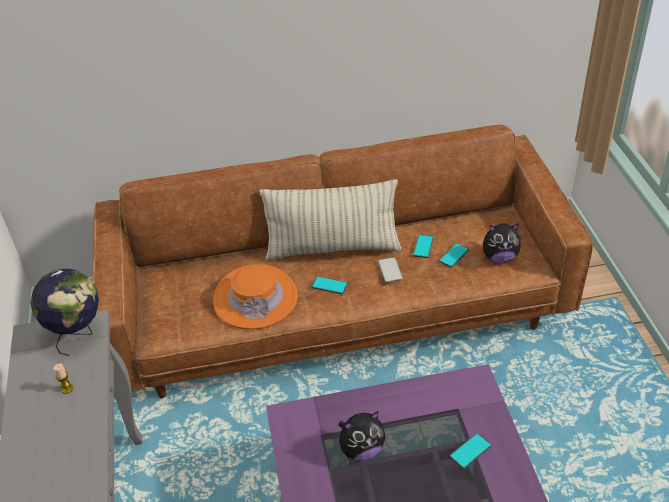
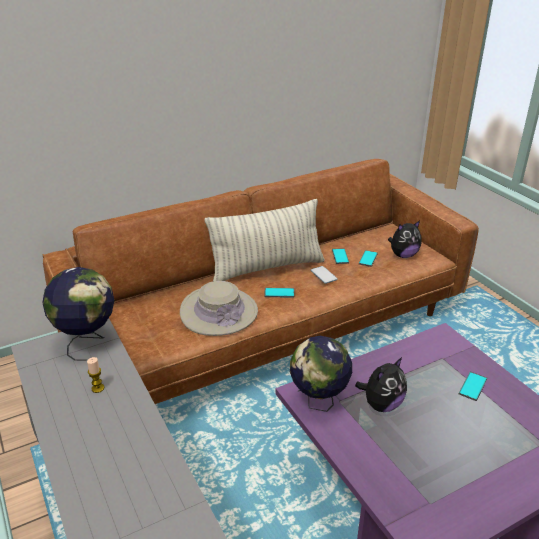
camera: 20 degrees left, 10 degrees down
orange hat [213,264,298,329] -> beige hat [180,281,258,336]
none -> globe [290,336,352,412]

